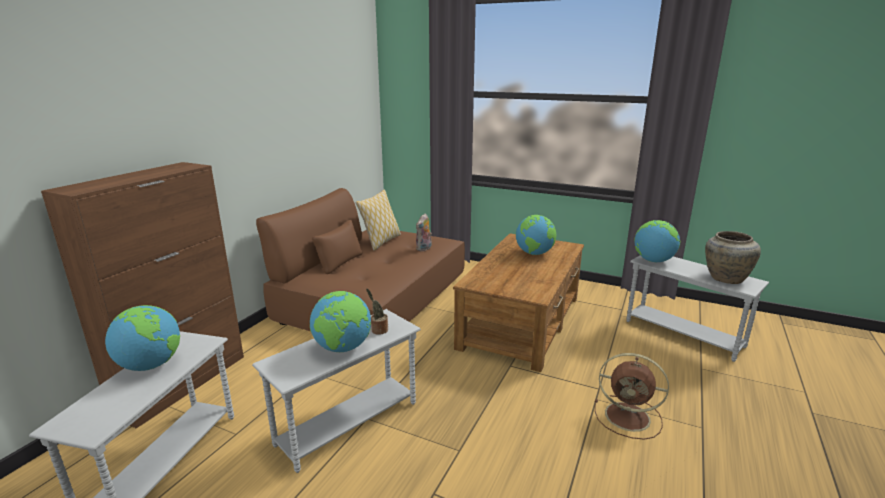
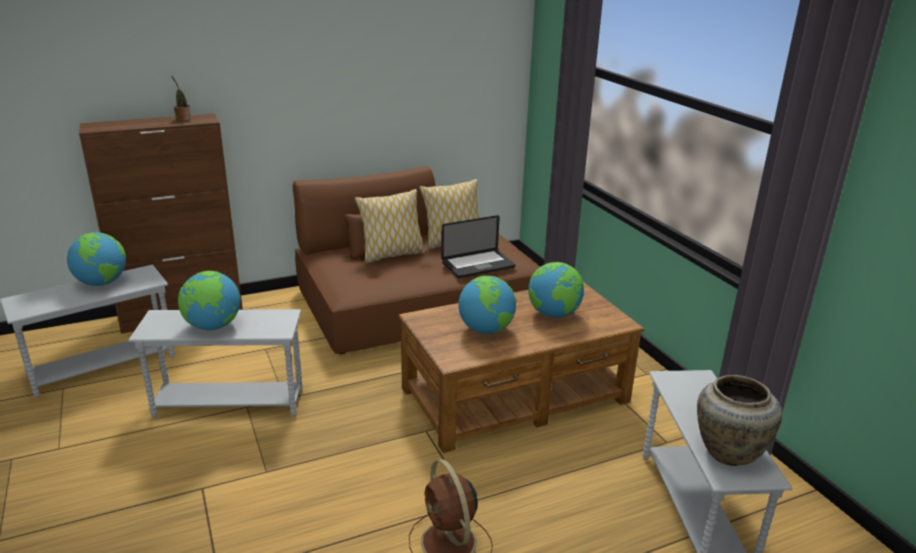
camera: 40 degrees right, 5 degrees up
potted plant [366,288,388,334] -> potted plant moved to [171,76,192,121]
plush toy [416,214,432,251] -> laptop [441,215,515,278]
globe [634,220,680,262] -> globe moved to [458,276,516,334]
none -> pillow [355,189,425,263]

